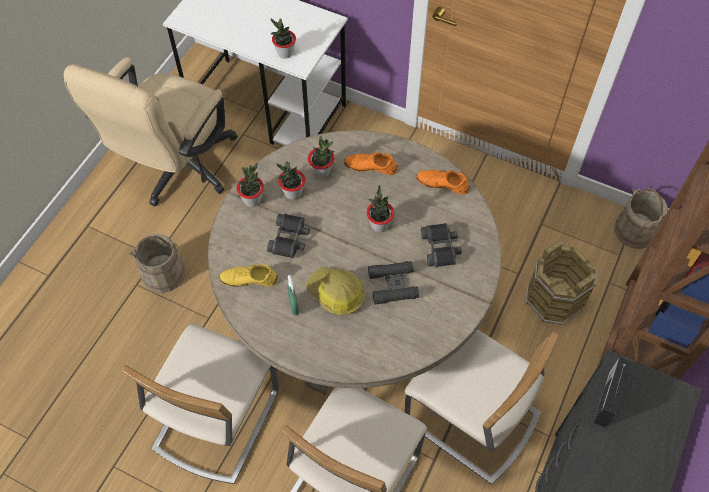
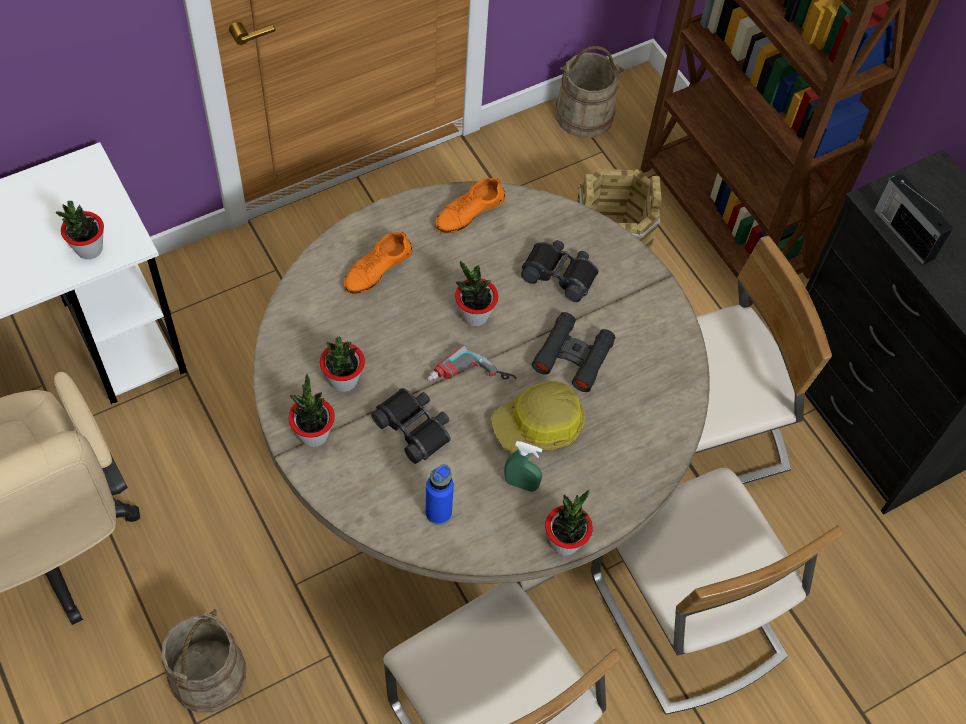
camera: 60 degrees left, 0 degrees up
yellow shoe [219,263,278,287] -> blue bottle [425,464,454,525]
potted plant [308,136,335,178] -> potted plant moved to [545,490,593,556]
none -> power drill [427,345,517,381]

